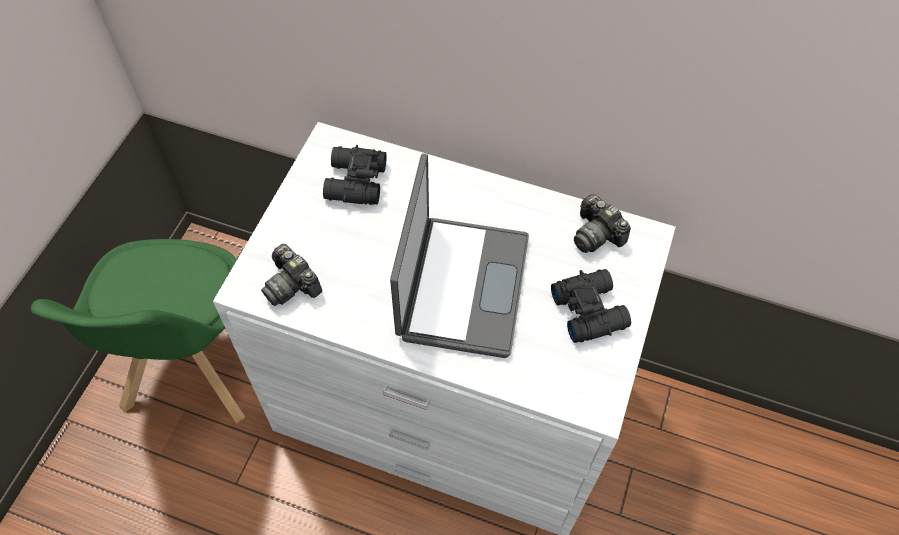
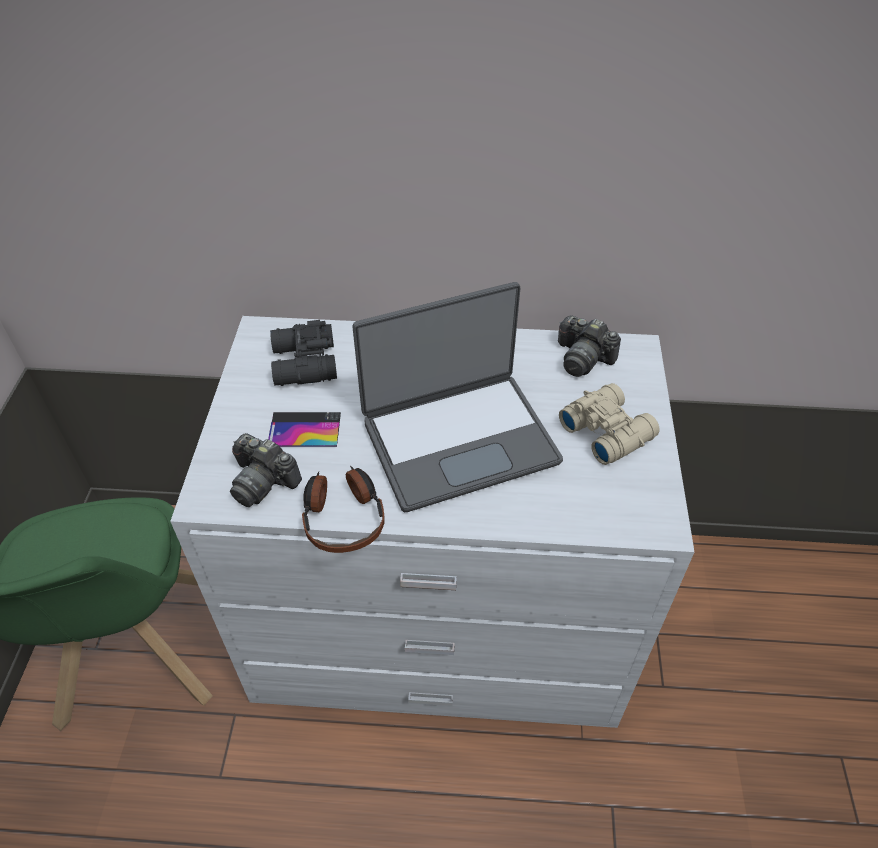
camera: 15 degrees left, 10 degrees down
laptop [390,154,529,358] -> laptop turned 75 degrees clockwise [352,282,563,512]
black binoculars [551,269,631,343] -> beige binoculars [559,383,660,465]
none -> phone [268,412,341,447]
none -> headphones [302,466,384,553]

